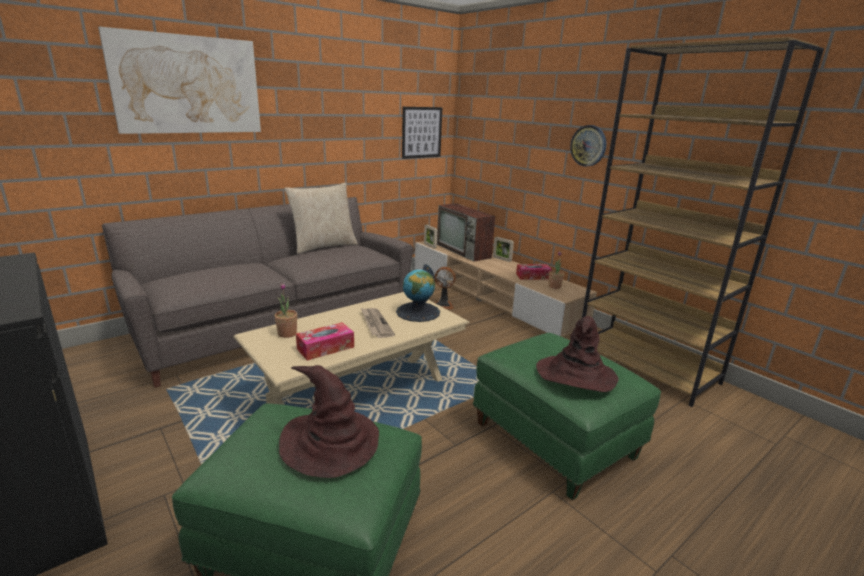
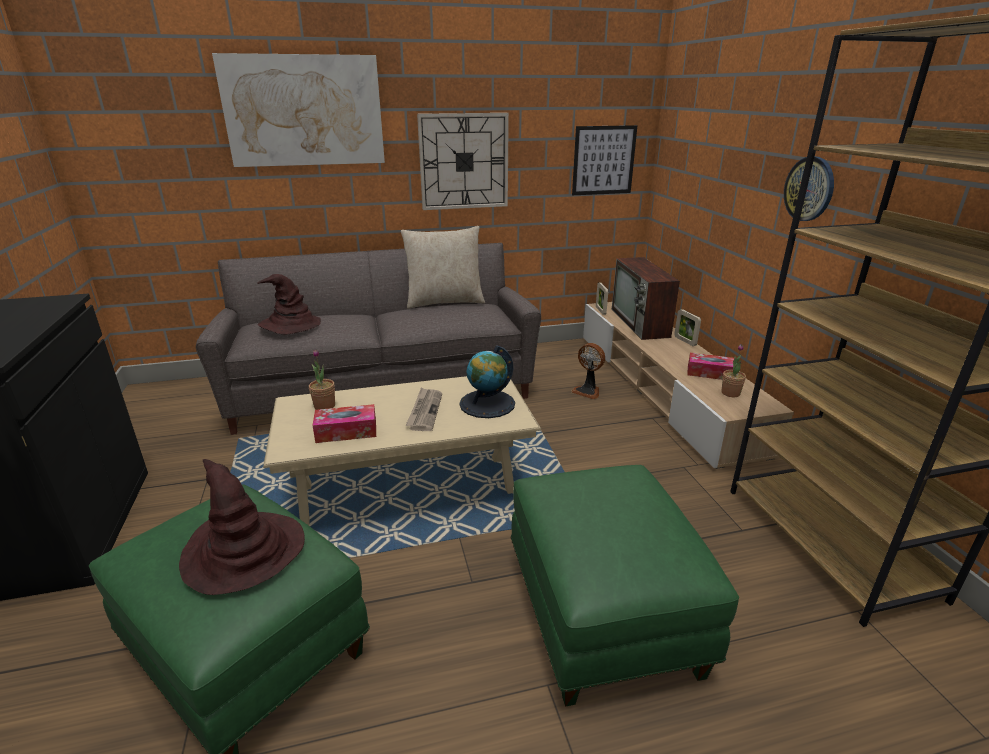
camera: 25 degrees right, 5 degrees up
brown hat [536,316,619,392] -> brown hat moved to [257,274,321,334]
none -> wall clock [417,113,509,210]

